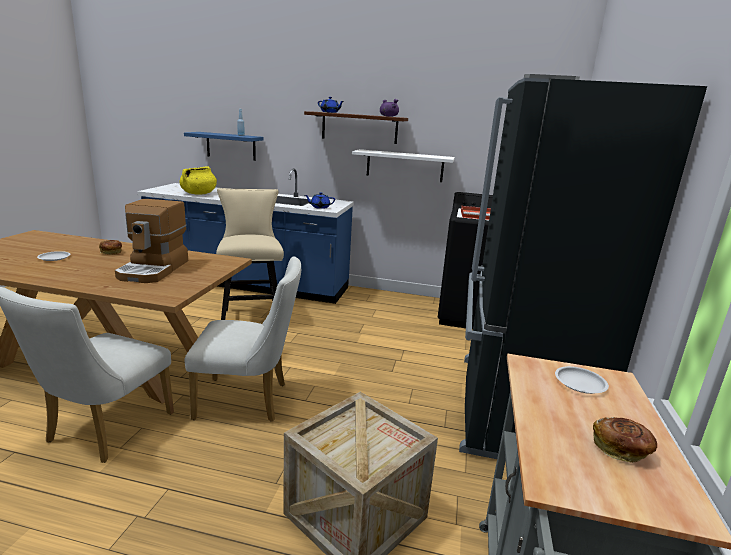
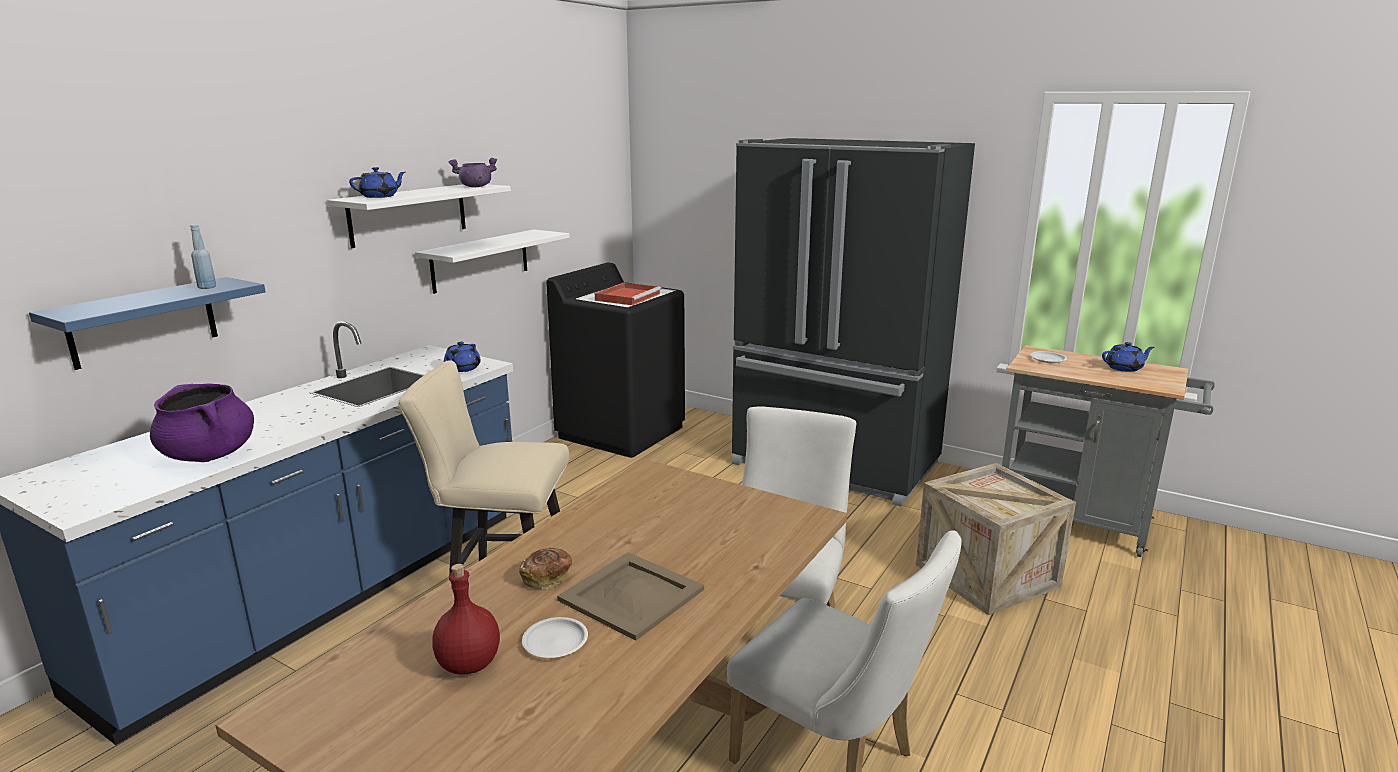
camera: 70 degrees left, 0 degrees up
coffee machine [115,199,188,283] -> none
yellow cooking pot [180,167,217,195] -> purple cooking pot [150,384,254,462]
brown shelf [304,111,408,144] -> white shelf [327,184,511,248]
bread [593,417,657,463] -> blue teapot [1102,342,1154,372]
none -> red bottle [432,564,500,675]
none -> beige tray [557,552,704,641]

